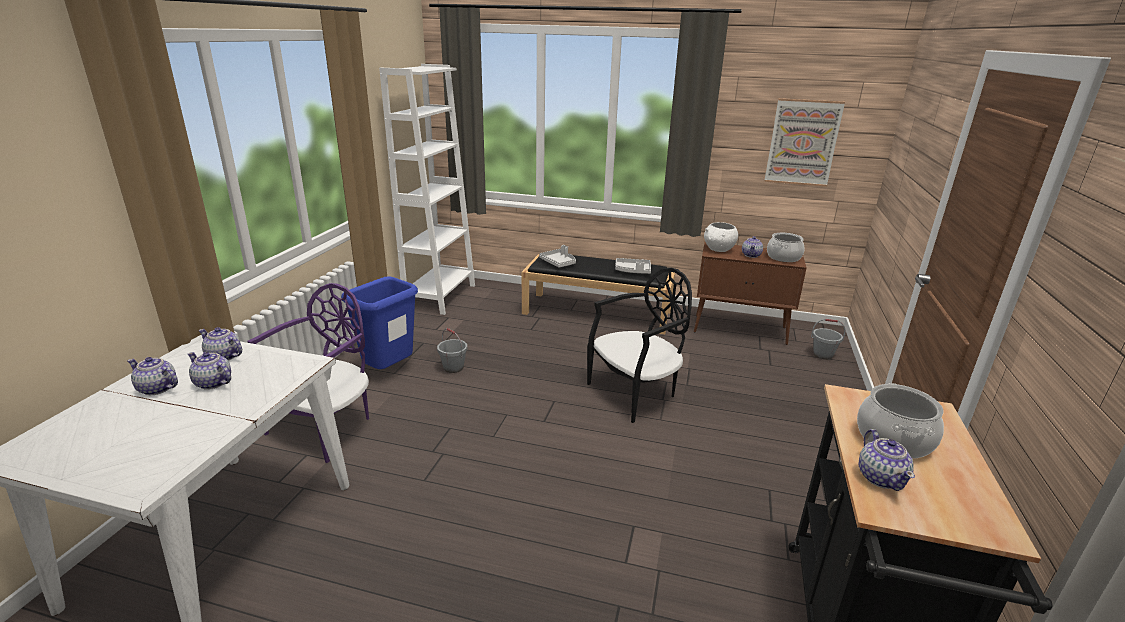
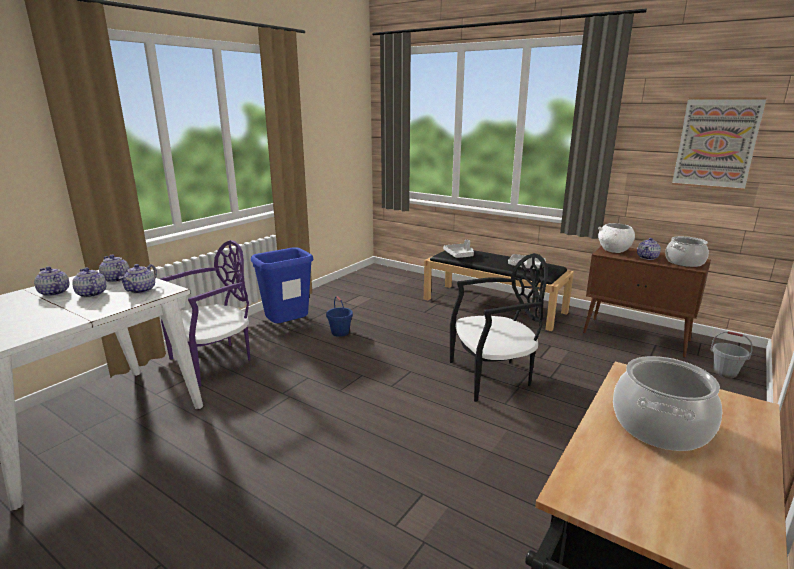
camera: 20 degrees right, 5 degrees down
white bookcase [379,64,475,315] -> none
grey bucket [437,328,467,373] -> blue bucket [326,296,353,337]
teapot [858,429,915,491] -> teapot moved to [119,264,157,294]

